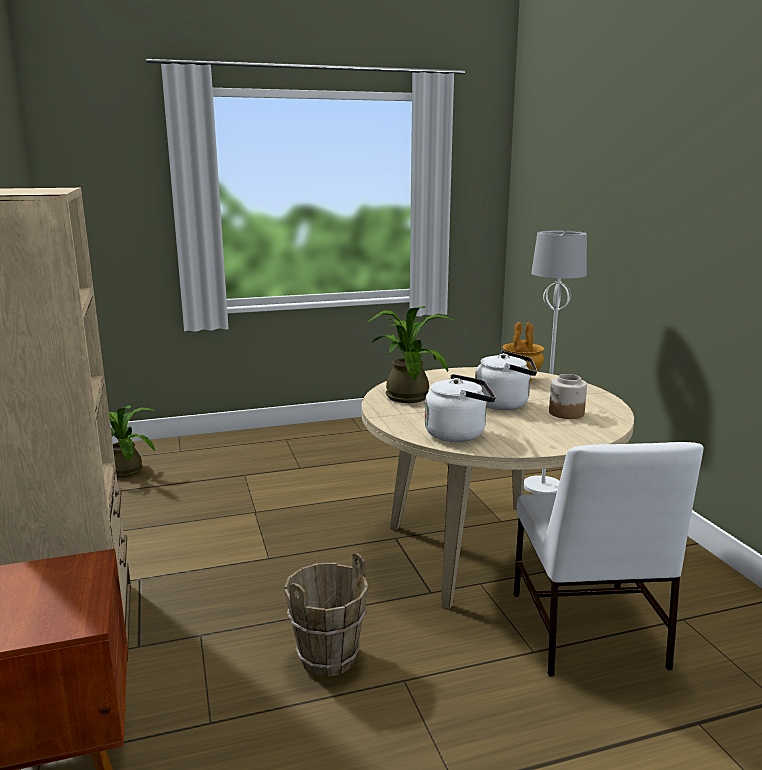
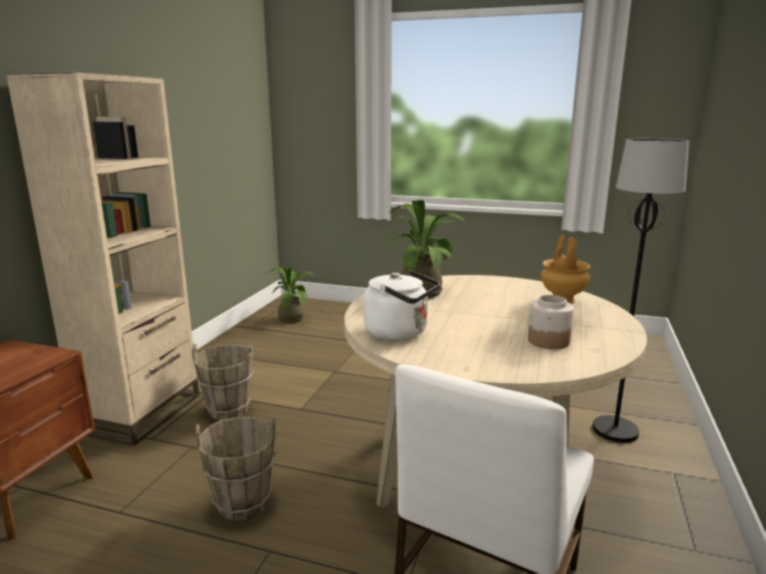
camera: 35 degrees right, 0 degrees up
white kettle [475,351,537,410] -> none
white floor lamp [524,231,587,494] -> black floor lamp [592,138,689,443]
none -> brown bucket [192,344,253,420]

